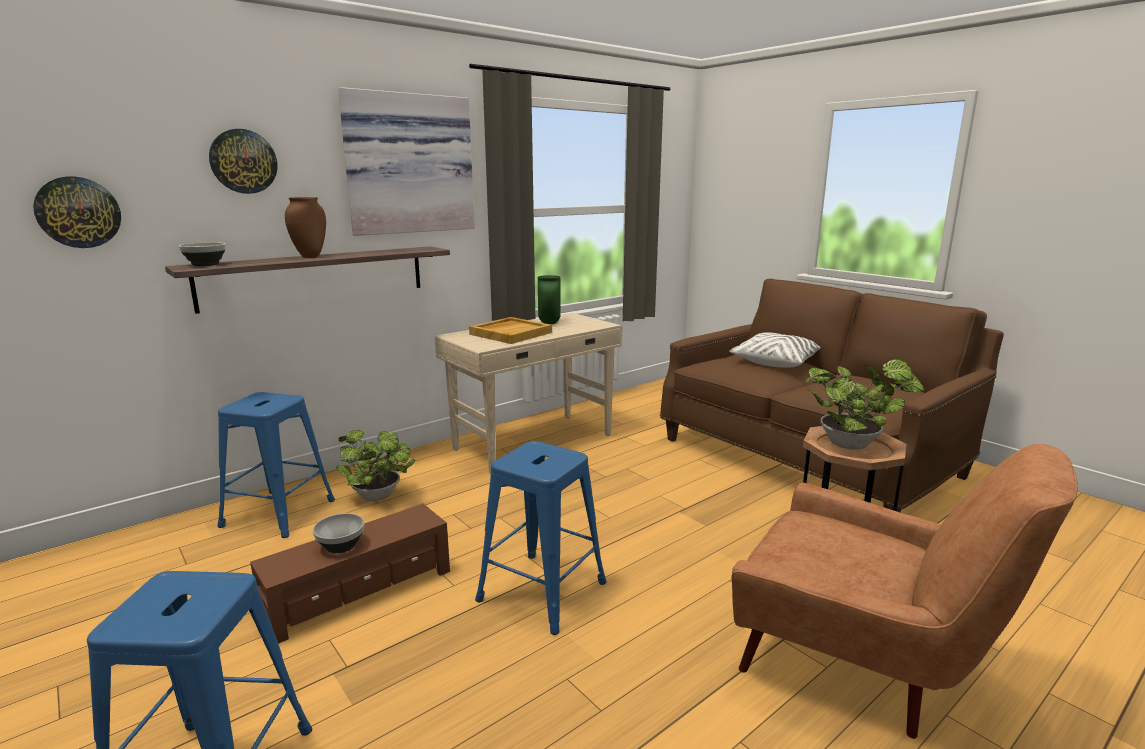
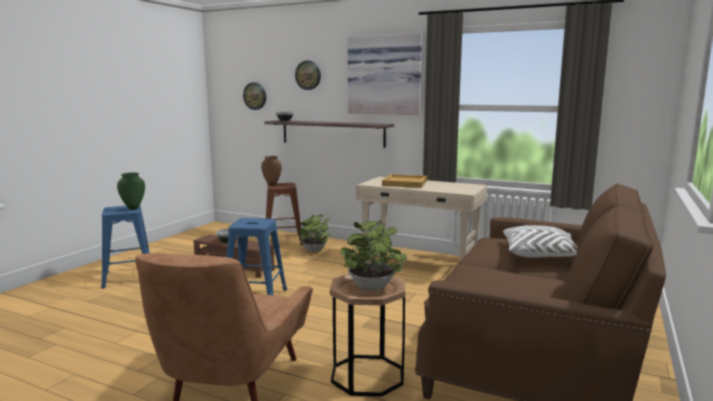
camera: 65 degrees right, 5 degrees down
blue stool [217,392,335,538] -> brown stool [266,183,303,245]
brown vase [285,197,326,258] -> brown vase moved to [261,156,282,186]
green vase [538,275,561,324] -> green vase moved to [117,173,145,210]

